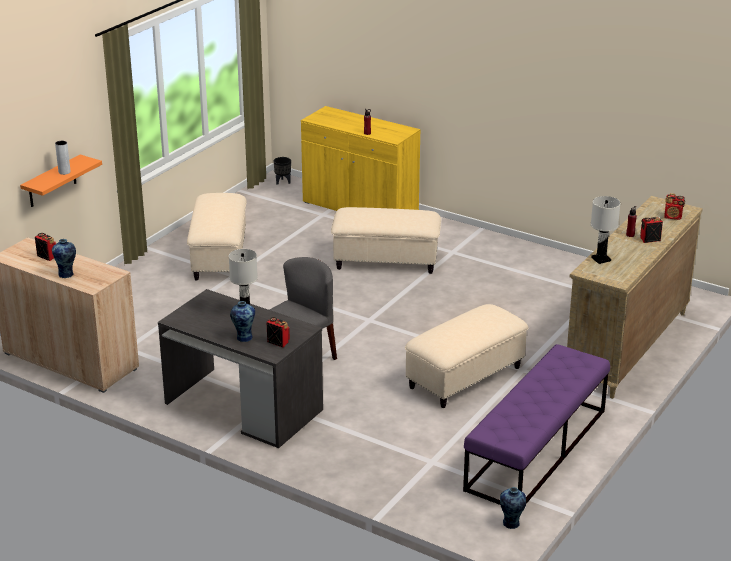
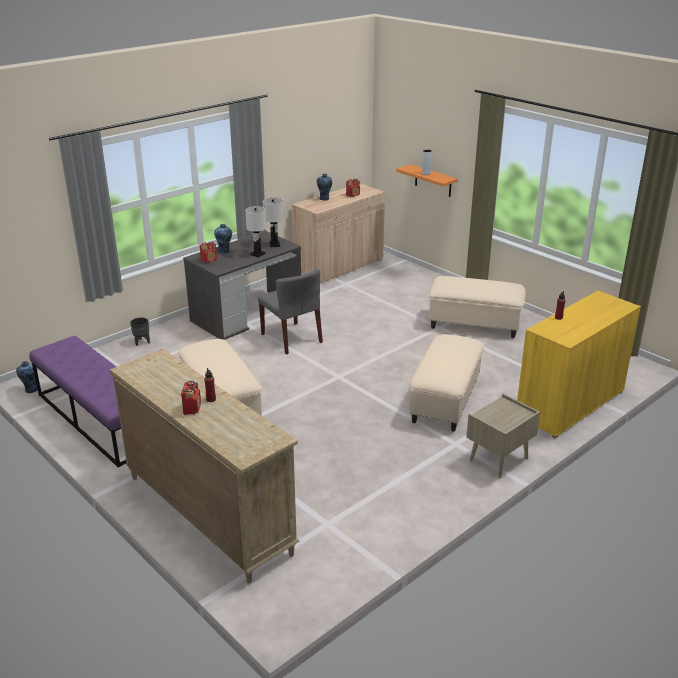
camera: 105 degrees right, 0 degrees up
black planter [274,157,291,185] -> black planter moved to [130,317,150,346]
white table lamp [591,196,621,264] -> white table lamp moved to [263,198,283,247]
radio [664,193,685,220] -> none
none -> beige nightstand [466,393,540,478]

